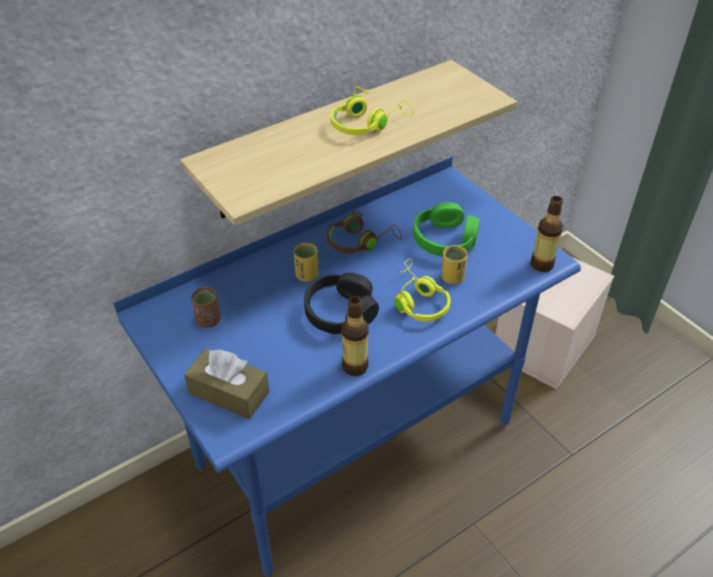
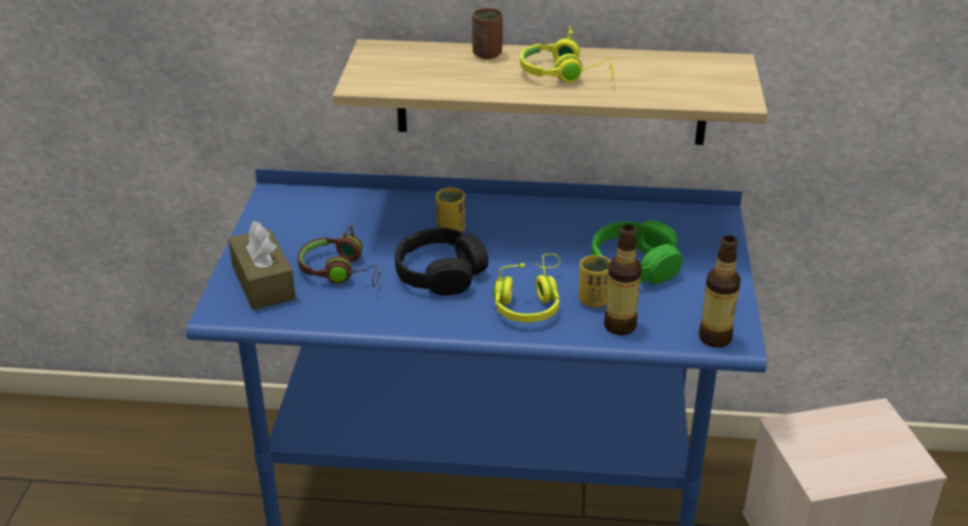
camera: 40 degrees right, 10 degrees down
brown cup [191,287,221,328] -> brown cup moved to [472,8,503,59]
brown headphones [327,208,401,253] -> brown headphones moved to [298,226,381,287]
bottle [341,296,369,376] -> bottle moved to [604,224,642,335]

